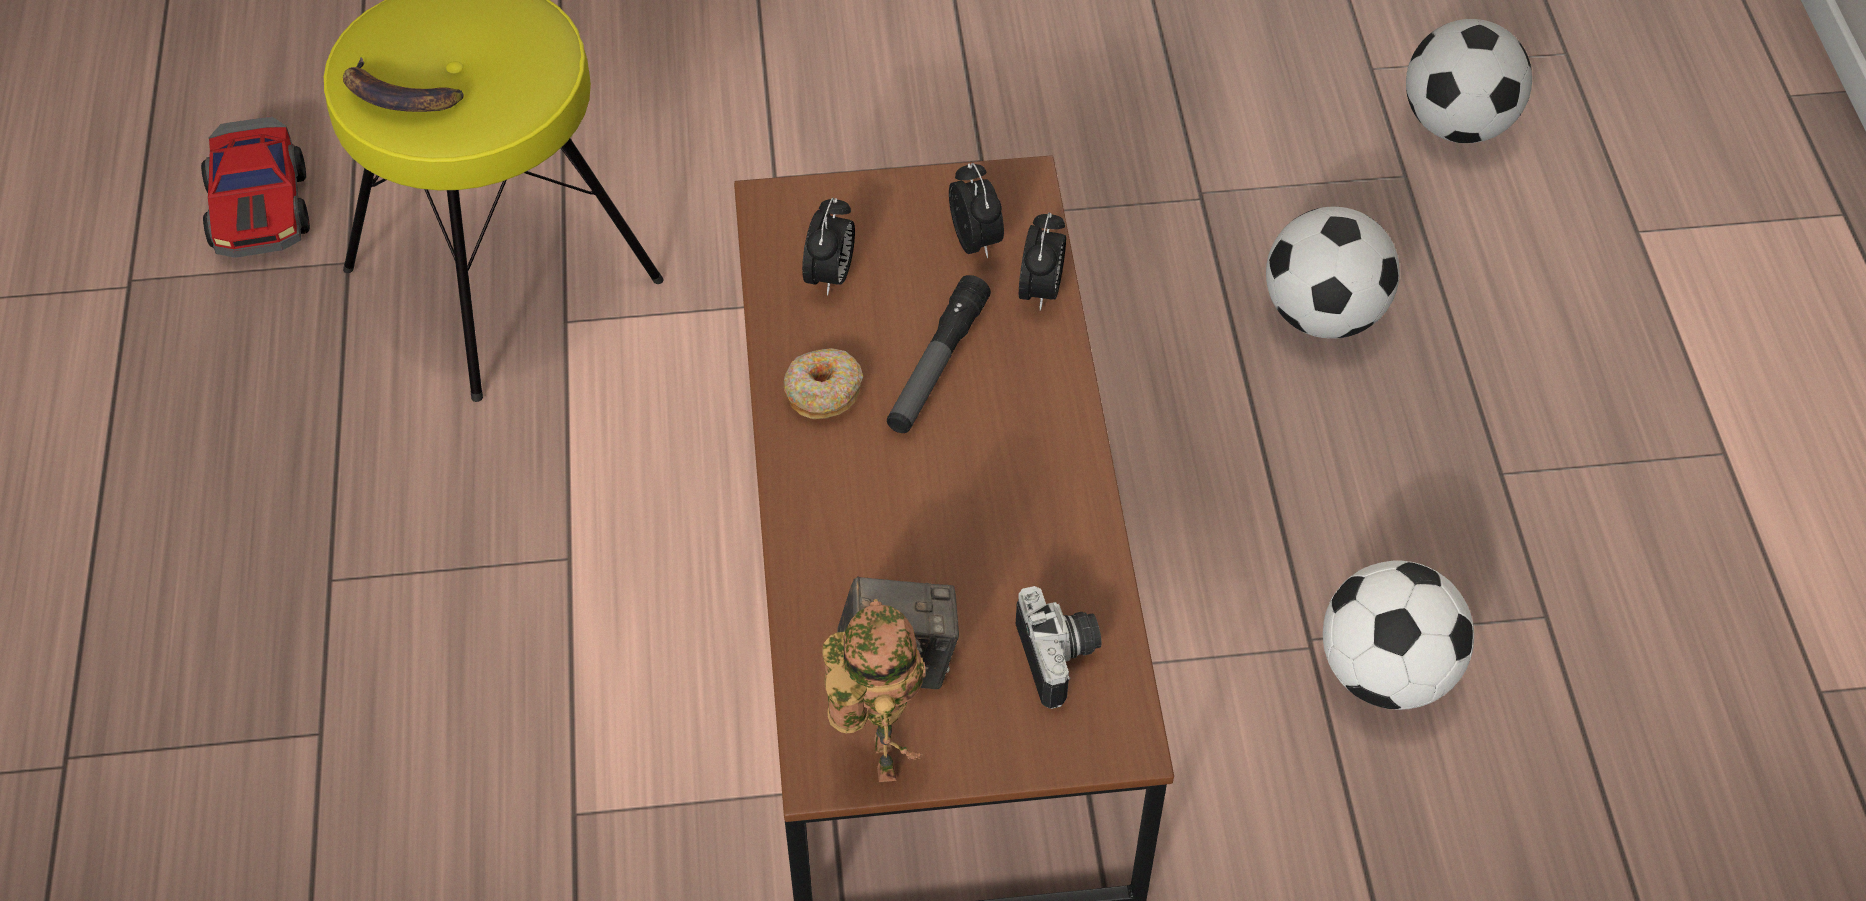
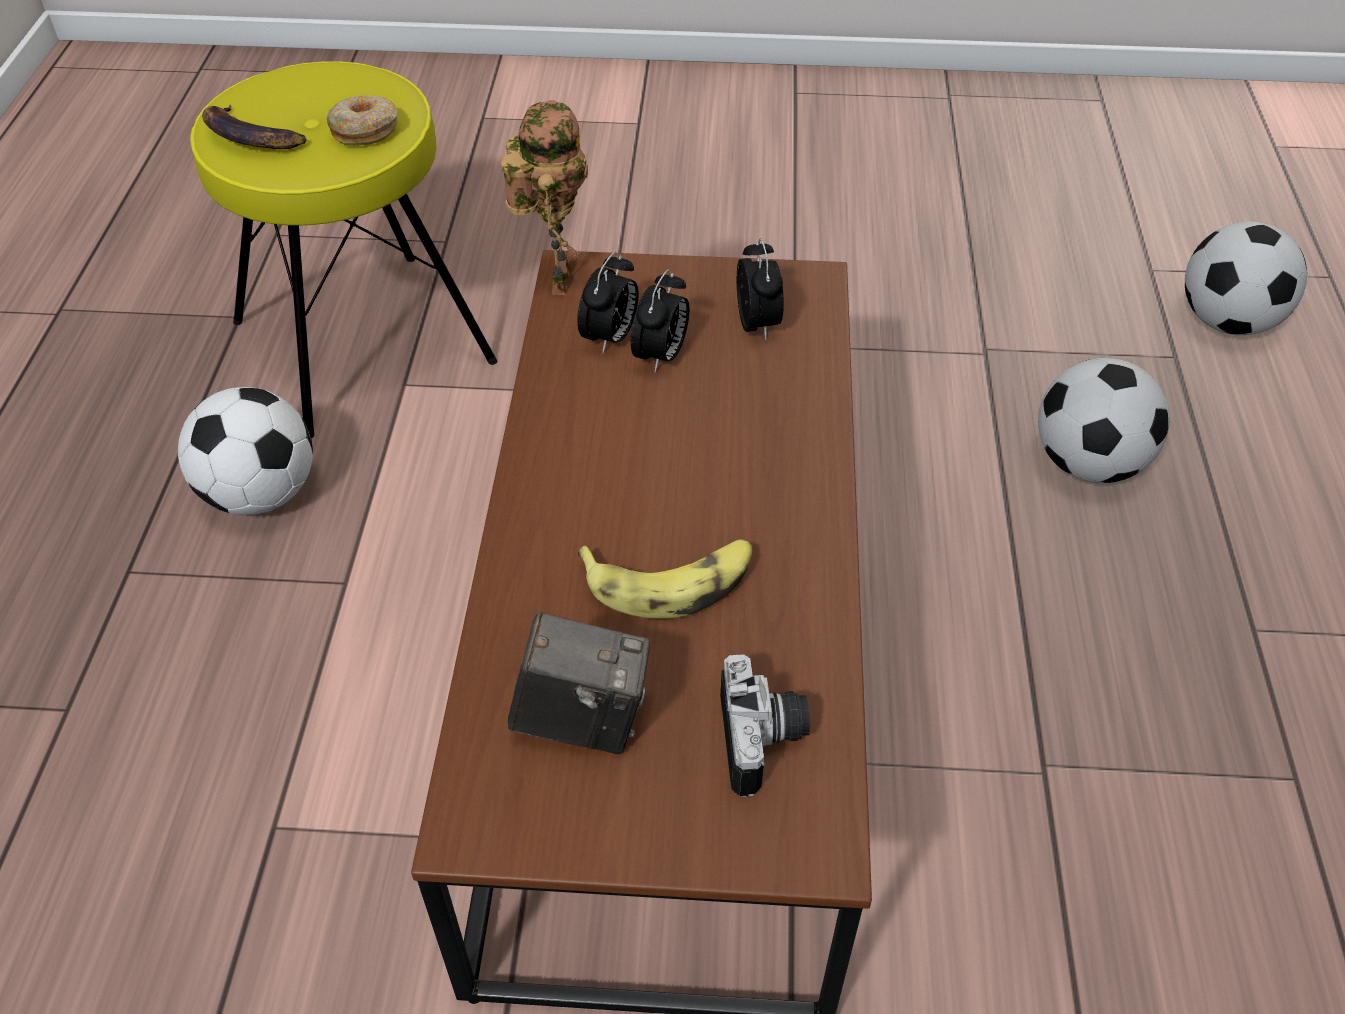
camera: 10 degrees right, 5 degrees down
toy car [201,116,310,258] -> none
donut [784,348,863,419] -> donut moved to [327,95,398,146]
toy robot [822,599,926,782] -> toy robot moved to [501,100,588,295]
flashlight [887,275,991,433] -> none
alarm clock [1019,212,1066,311] -> alarm clock moved to [631,270,689,373]
football [1323,560,1474,710] -> football moved to [178,387,313,515]
none -> banana [578,539,752,619]

